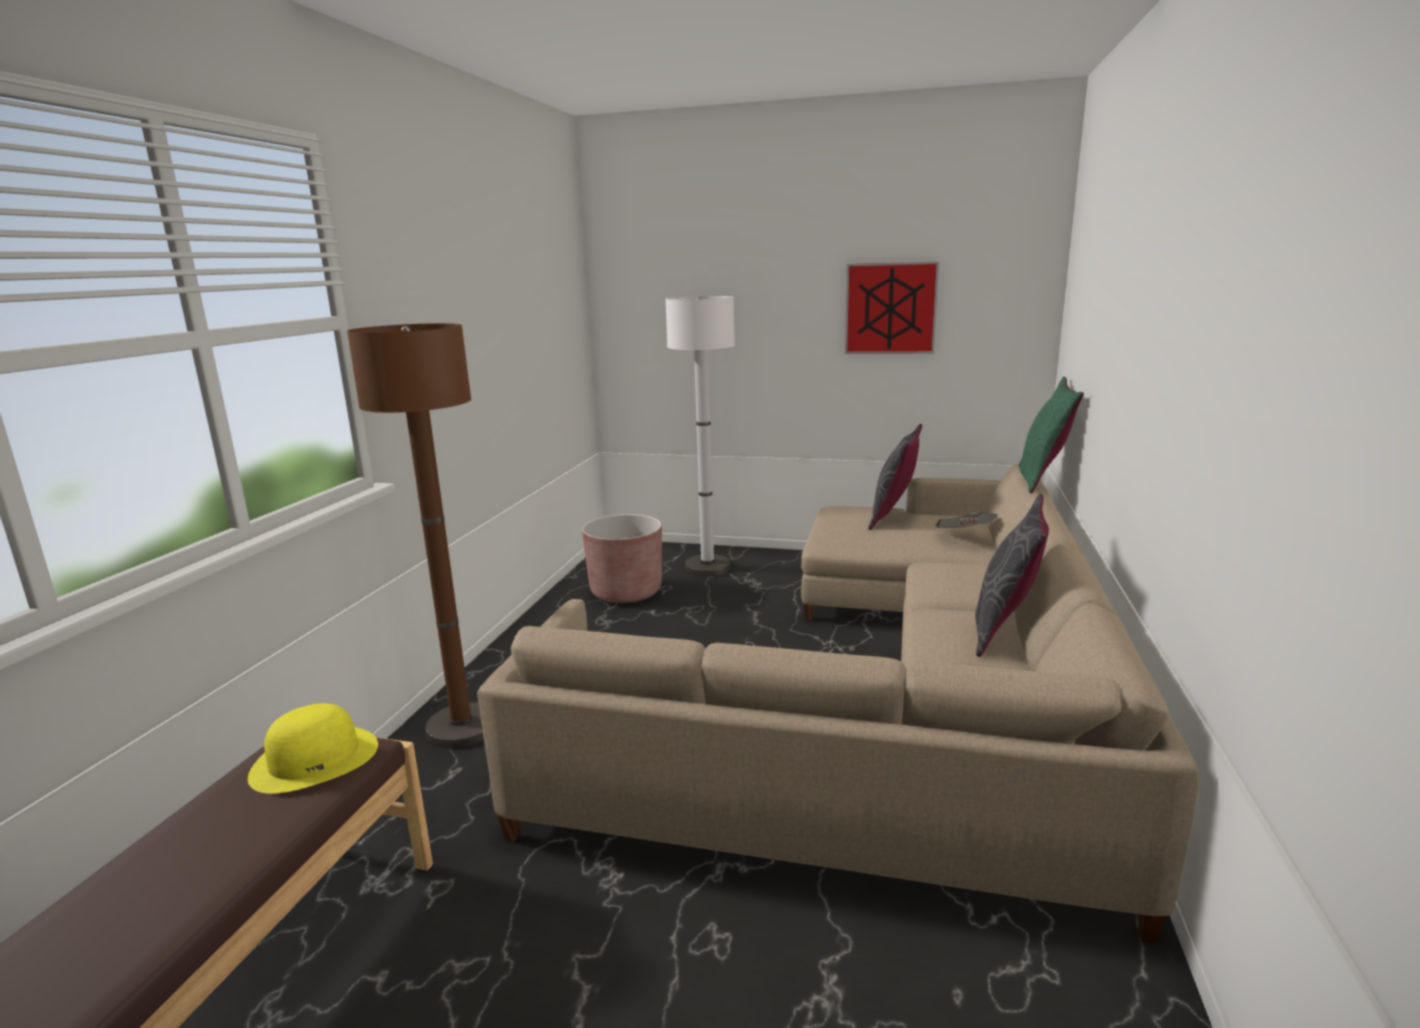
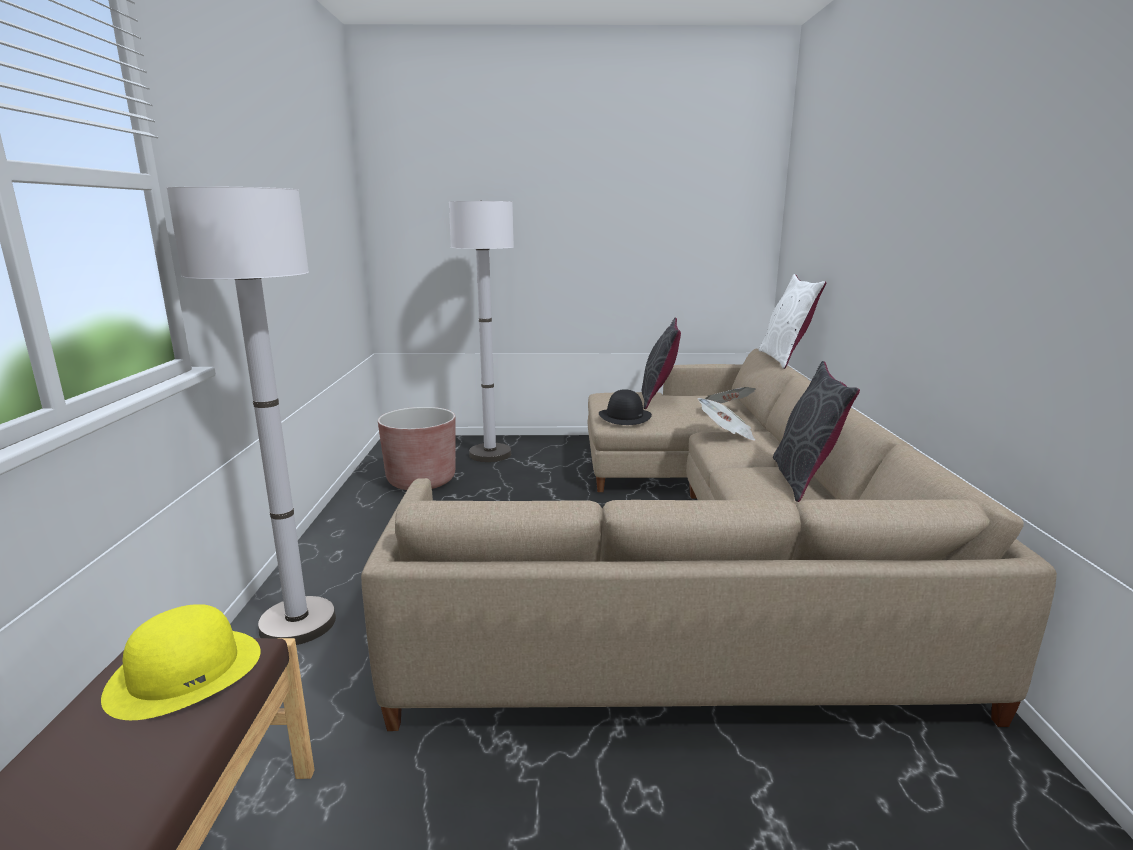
camera: 15 degrees left, 0 degrees up
brown floor lamp [347,323,484,748] -> white floor lamp [167,186,336,645]
picture [845,262,939,354] -> none
green pillow [1019,377,1084,493] -> white pillow [759,274,826,369]
none -> black hat [599,389,652,425]
none -> newspaper [698,398,755,441]

